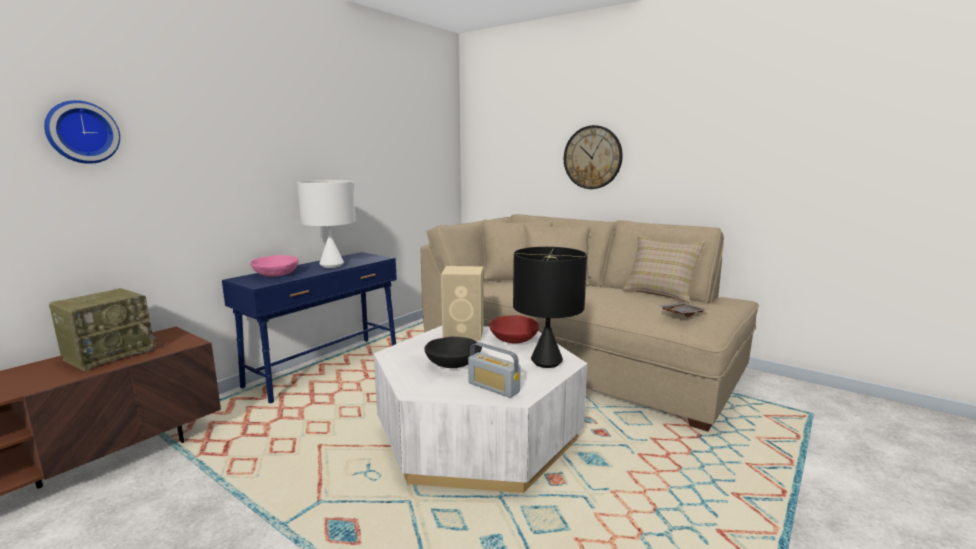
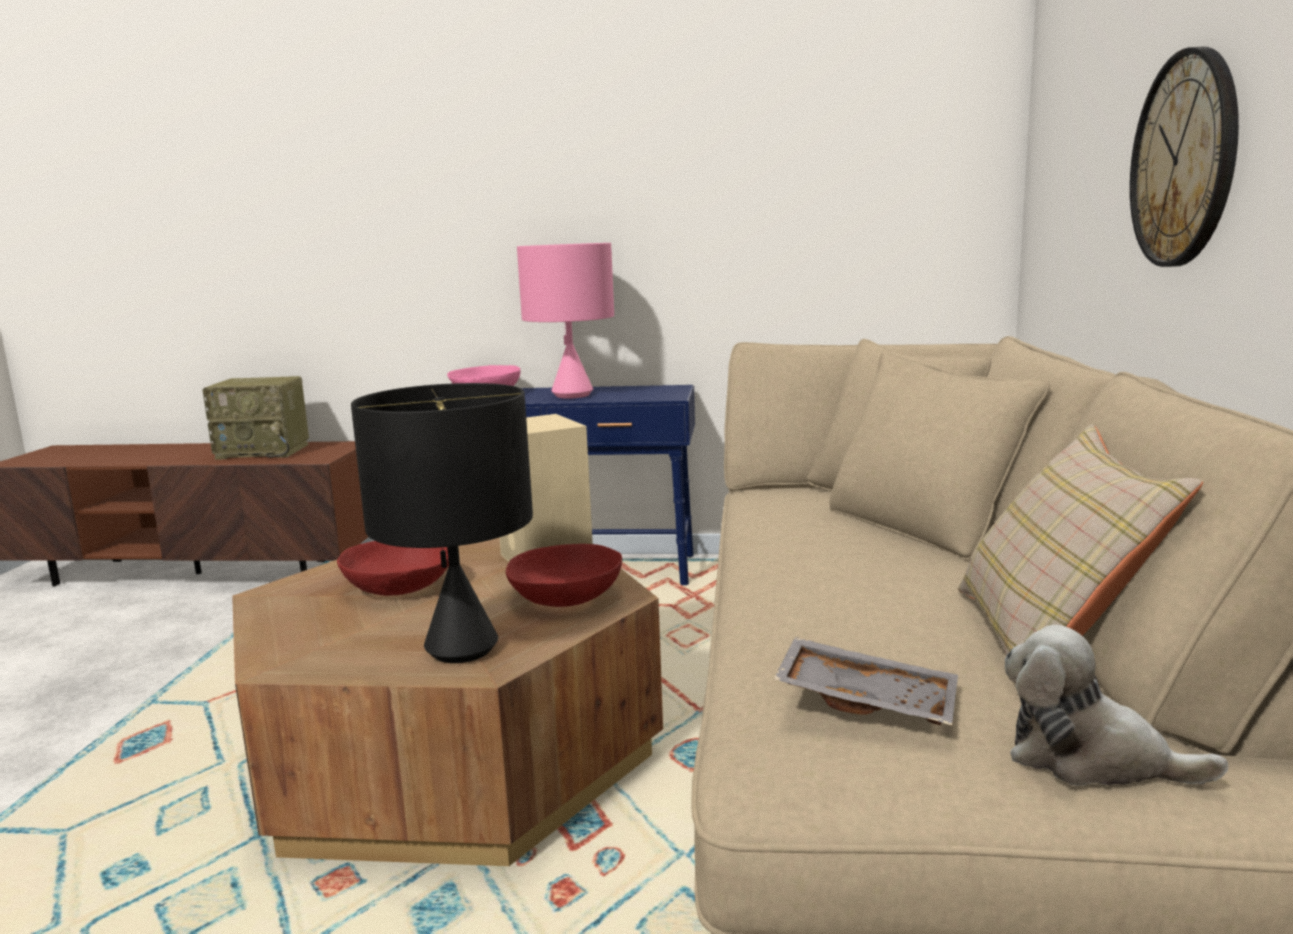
camera: 60 degrees right, 0 degrees up
wall clock [44,100,120,164] -> none
white table lamp [297,180,356,268] -> pink table lamp [517,243,614,399]
white coffee table [374,326,587,493] -> brown coffee table [232,538,663,866]
black bowl [425,337,482,368] -> red bowl [337,541,449,596]
radio [468,342,521,398] -> none
none -> plush toy [1005,625,1228,786]

